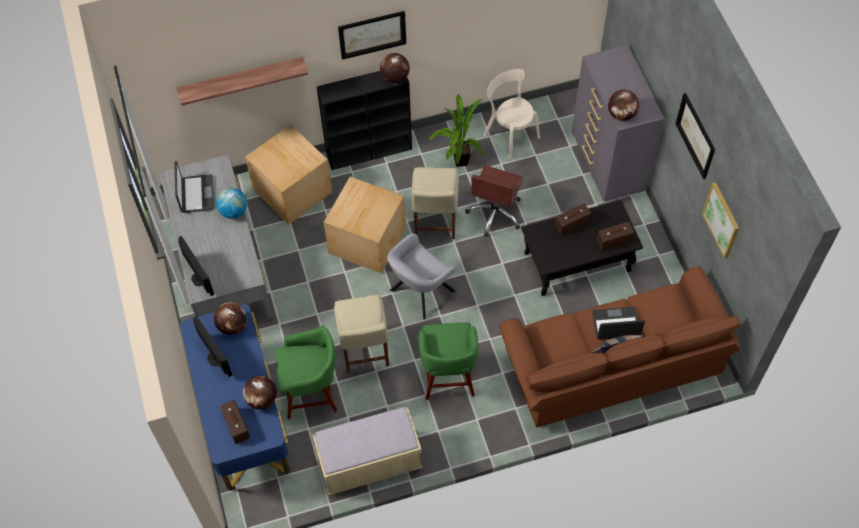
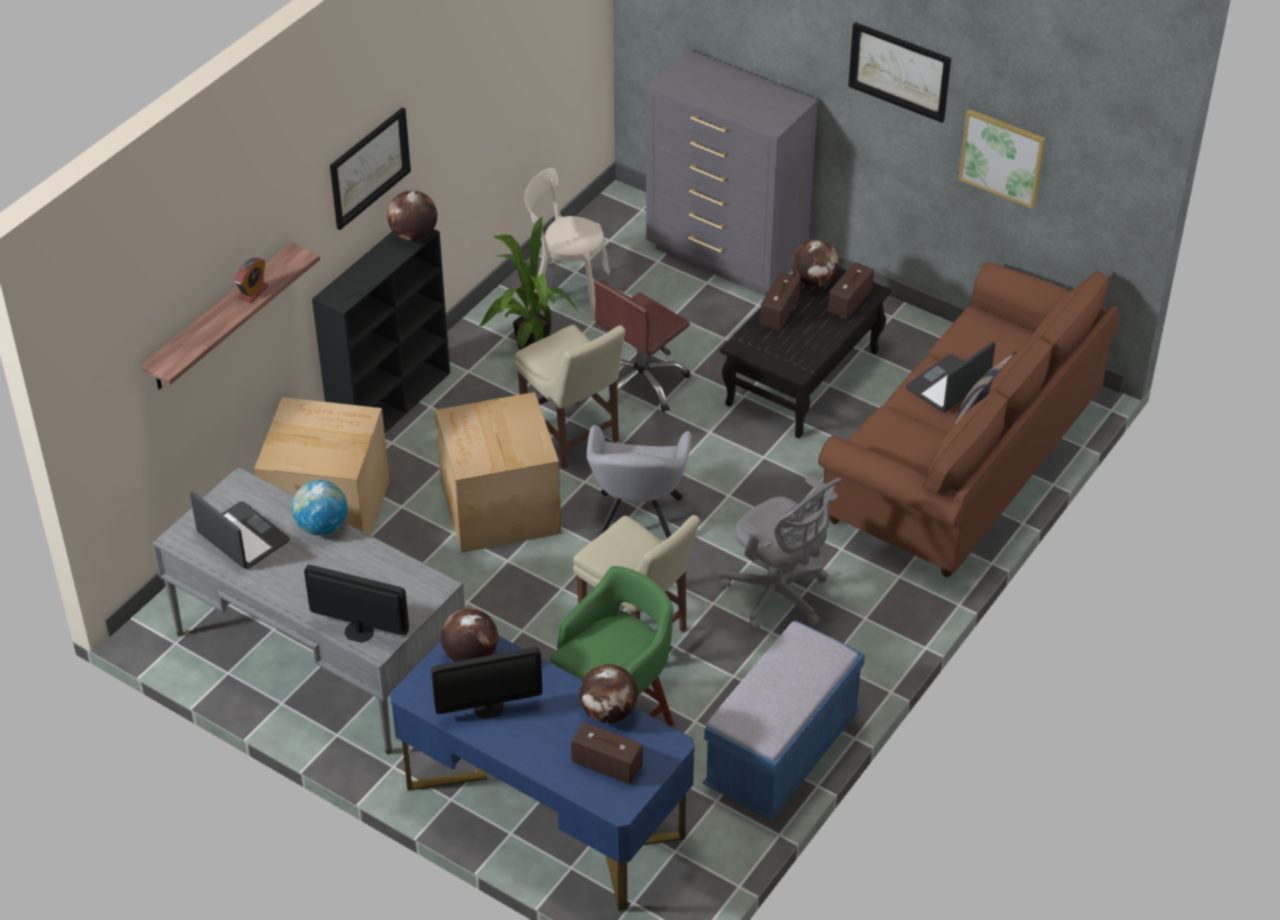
camera: 40 degrees left, 15 degrees down
monitor [193,315,232,377] -> monitor turned 150 degrees clockwise [431,647,542,719]
beige bench [312,407,422,496] -> blue bench [703,620,865,820]
green stool [418,322,478,400] -> grey office chair [719,475,842,631]
brown office chair [465,165,523,237] -> brown office chair turned 60 degrees clockwise [594,279,691,412]
globe [608,90,639,121] -> globe moved to [792,240,839,288]
none -> alarm clock [234,258,268,303]

